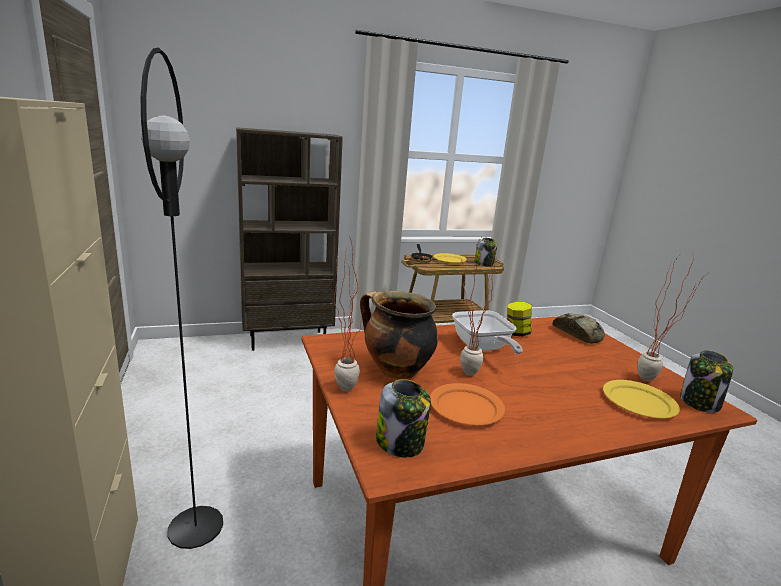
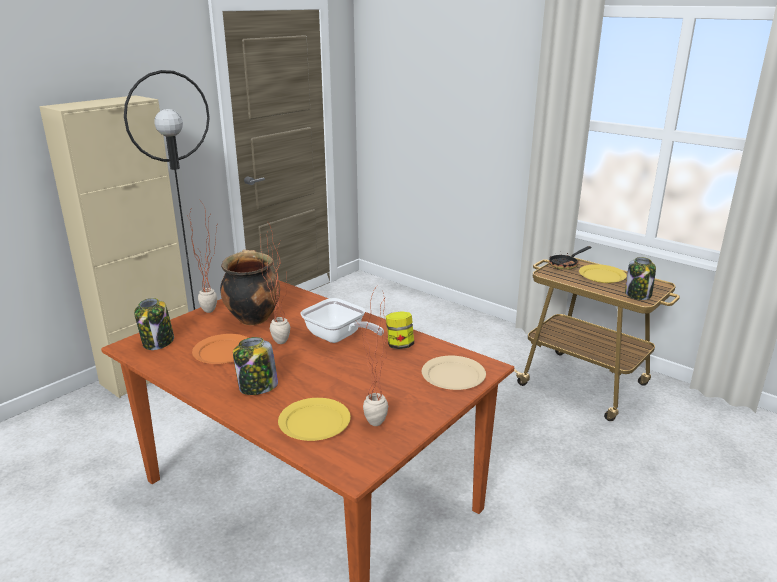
camera: 60 degrees right, 5 degrees up
brown bookcase [236,127,343,351] -> none
frying pan [452,310,523,355] -> frying pan turned 90 degrees counterclockwise [300,298,384,343]
bread [553,313,605,344] -> beige plate [422,356,486,390]
jar [680,350,733,413] -> jar moved to [233,337,278,395]

